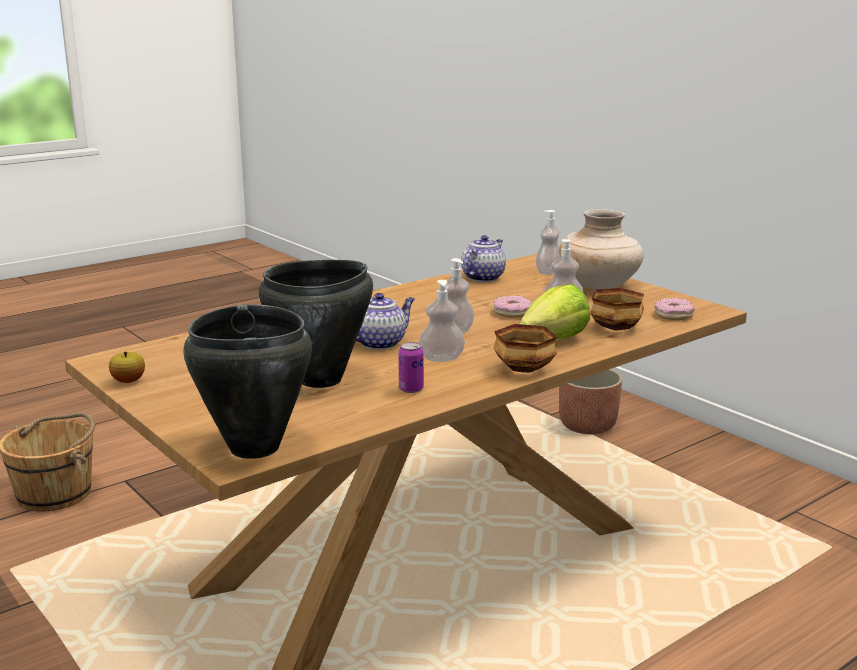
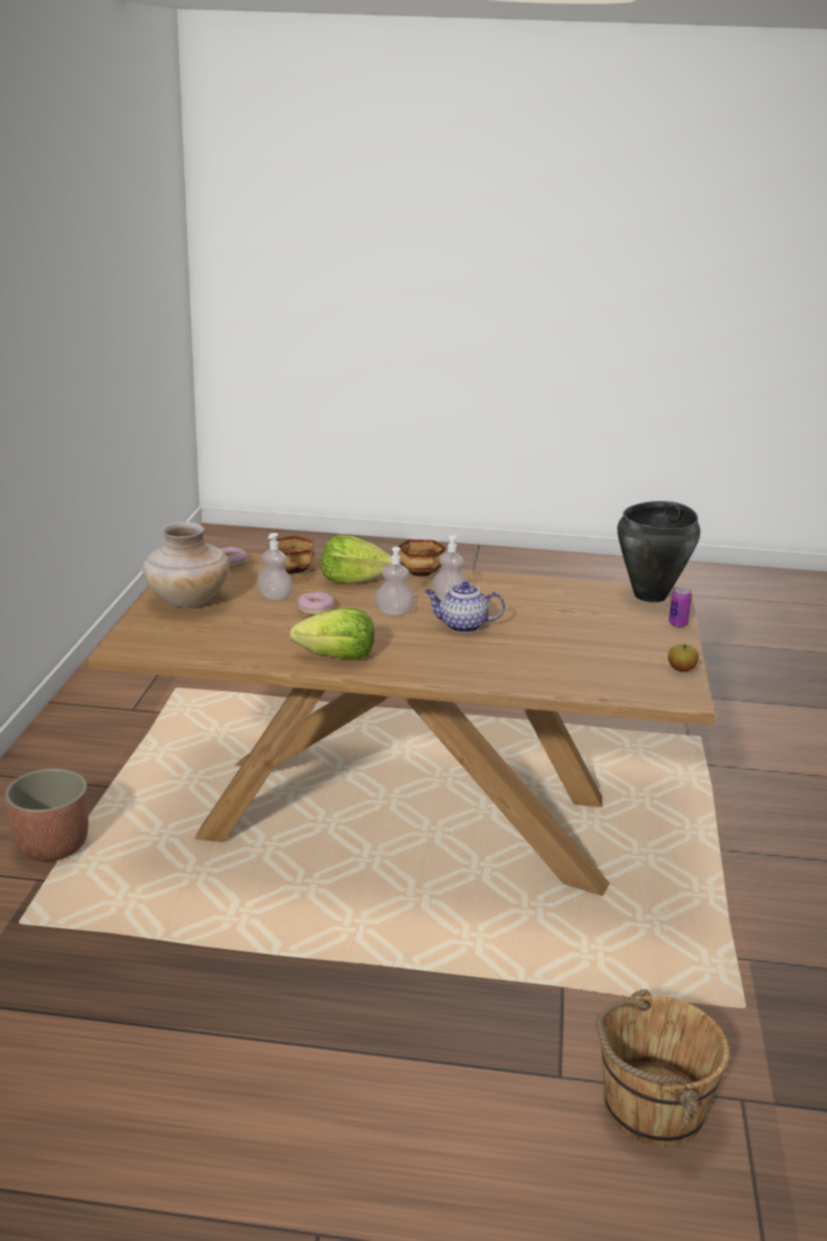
camera: 135 degrees left, 5 degrees up
black cooking pot [259,260,373,388] -> none
can [398,342,424,393] -> can moved to [669,587,692,627]
teapot [461,235,506,282] -> none
soap dispenser [536,210,560,275] -> none
none -> lettuce [290,608,374,659]

